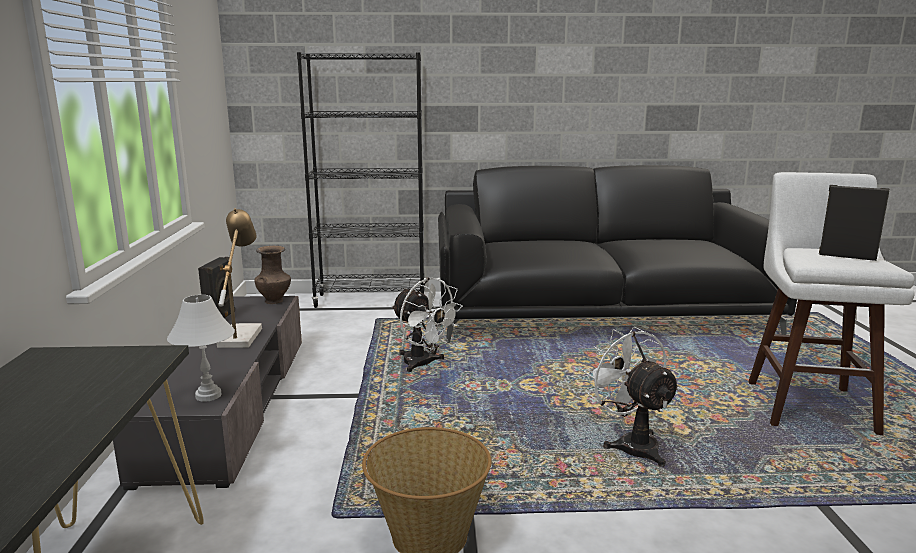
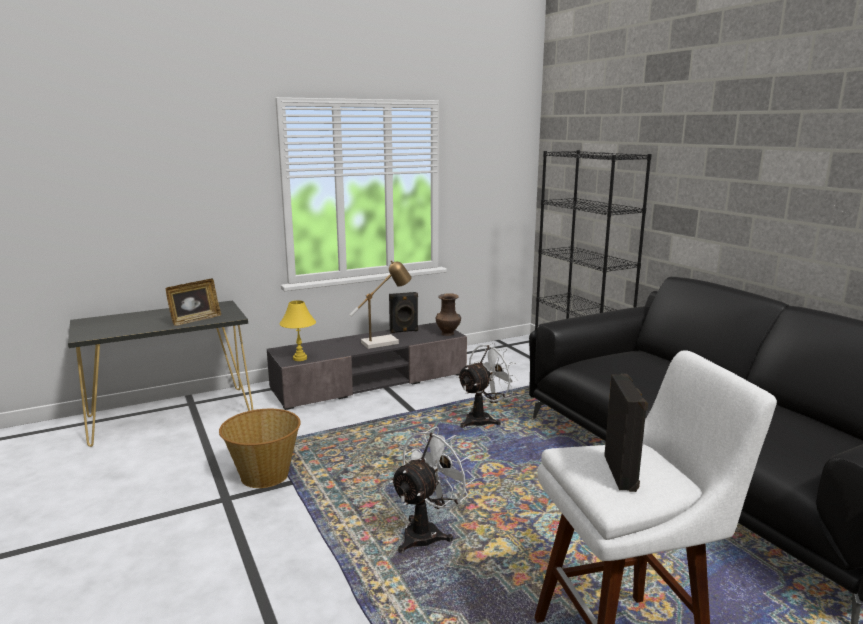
camera: 65 degrees right, 0 degrees up
white table lamp [167,295,235,402] -> yellow table lamp [279,300,316,361]
white fan [391,278,463,372] -> white fan turned 150 degrees counterclockwise [457,343,519,428]
none -> picture frame [166,279,221,325]

